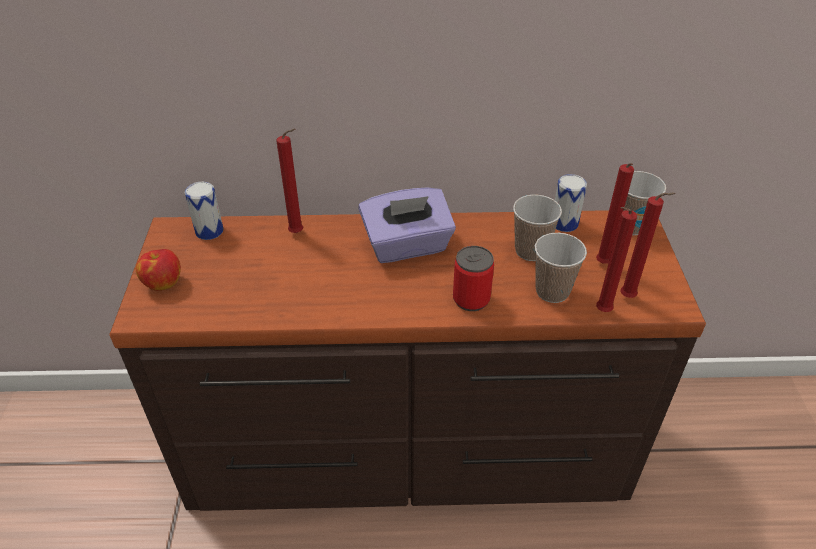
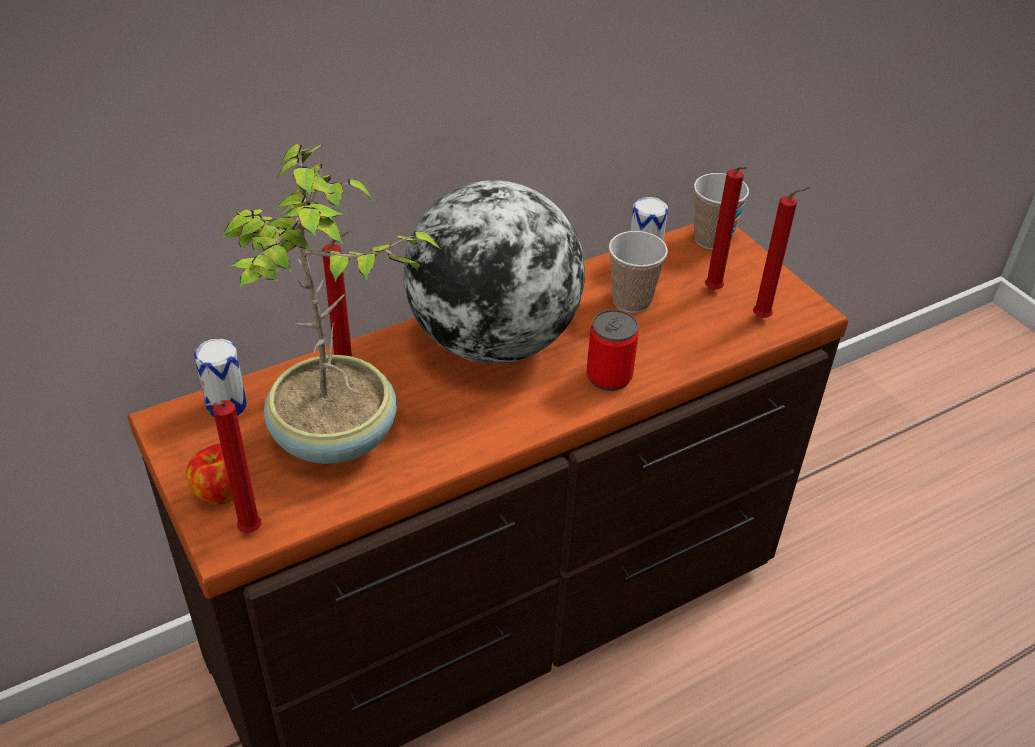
camera: 30 degrees left, 0 degrees up
purple tissue box [358,187,456,263] -> globe [403,180,585,364]
cup [535,233,587,303] -> none
red candle [596,207,637,312] -> red candle moved to [205,400,261,533]
none -> potted plant [221,144,442,464]

